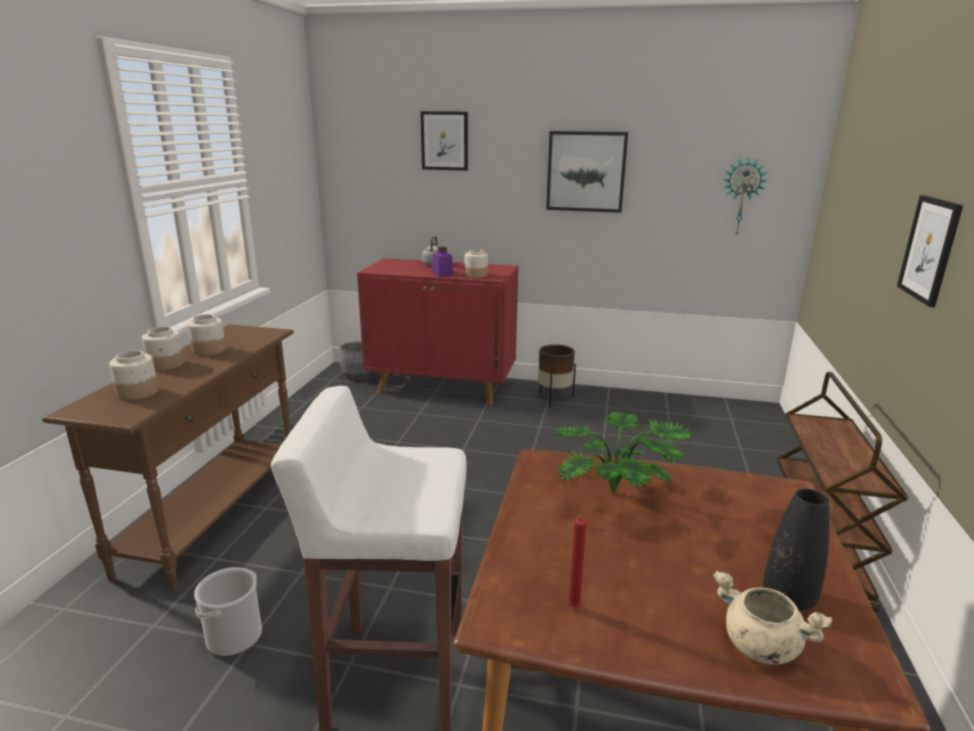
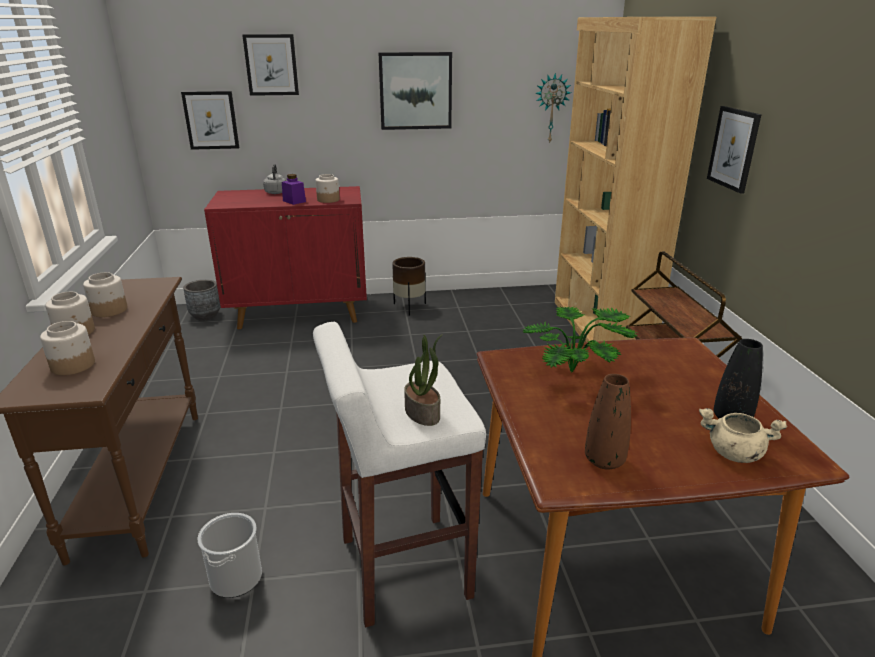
camera: 20 degrees left, 5 degrees up
red candle [567,517,587,608] -> brown vase [585,374,631,470]
none -> picture [181,91,239,150]
none -> potted plant [404,334,443,426]
none -> brown bookcase [555,17,716,342]

